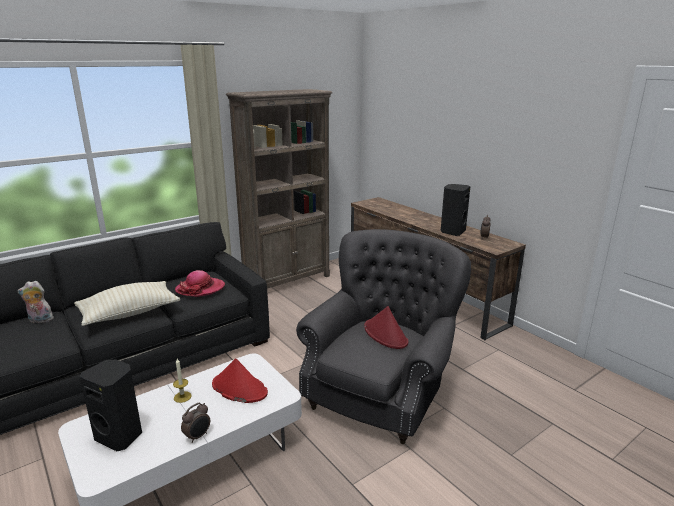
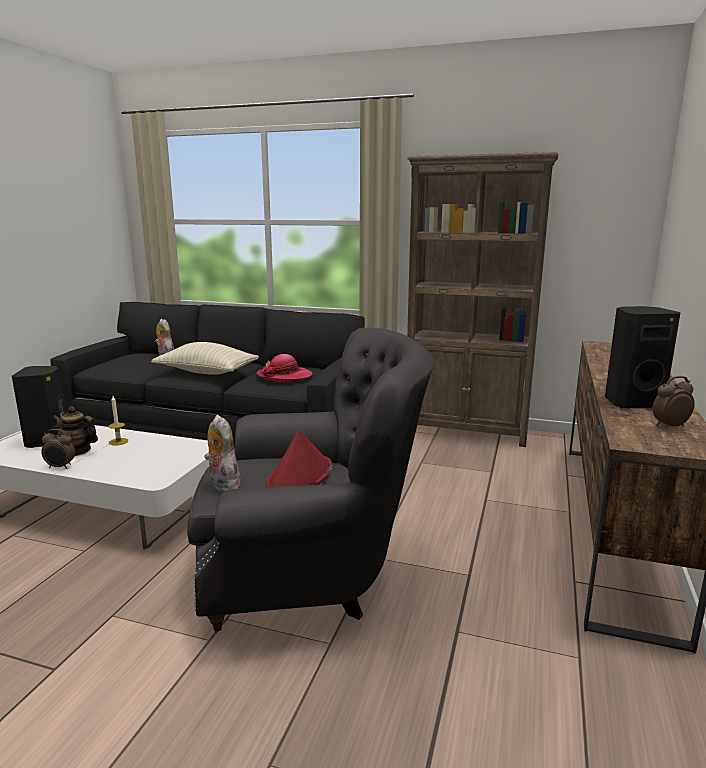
camera: 55 degrees right, 5 degrees down
red hat [212,358,268,403] -> none
none -> teapot [53,406,98,456]
none -> plush toy [204,415,240,492]

